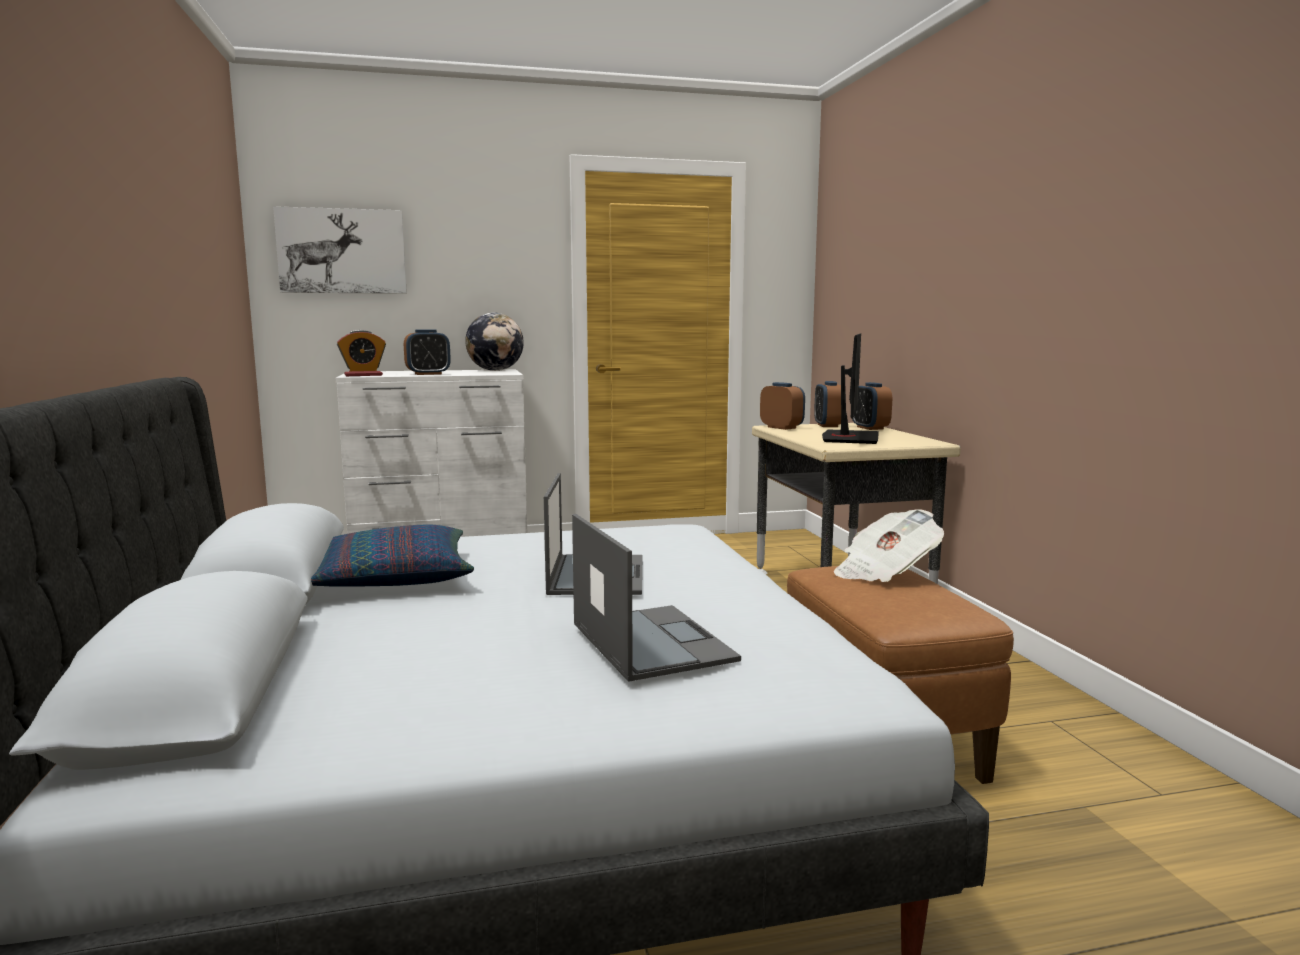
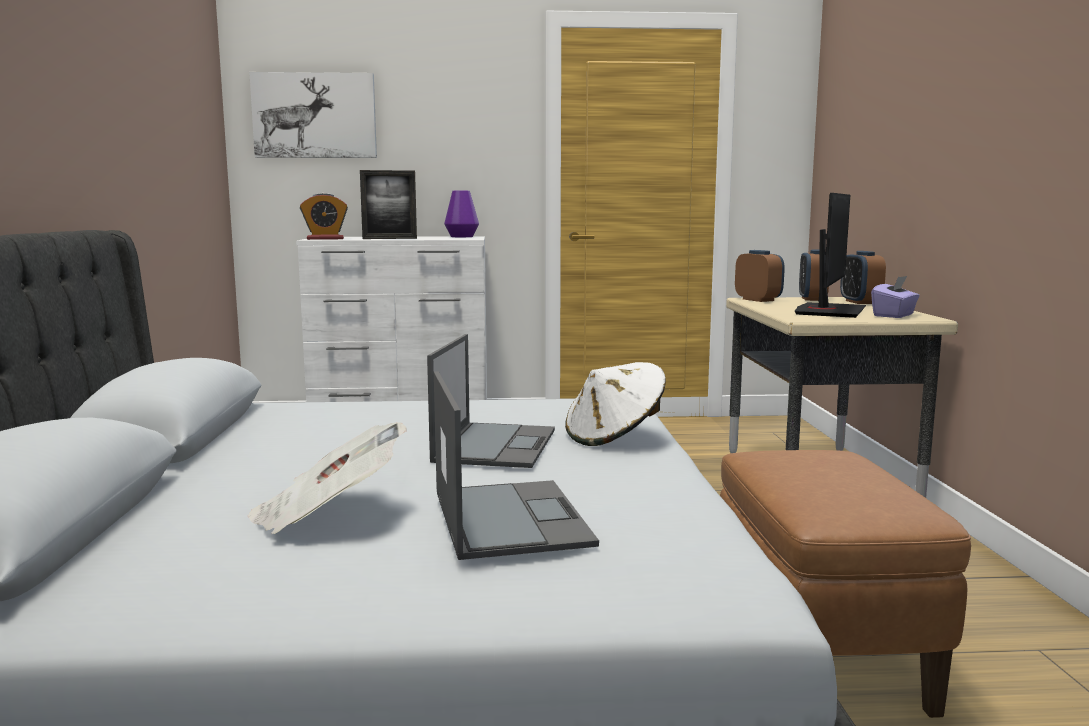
camera: 10 degrees right, 0 degrees up
blue pillow [311,525,474,587] -> none
alarm clock [404,329,451,375] -> picture frame [360,170,417,239]
globe [465,313,524,371] -> purple vase [444,191,479,237]
newspaper [834,509,944,582] -> newspaper moved to [247,422,407,534]
none -> white hat [565,362,666,446]
none -> purple tissue box [871,276,920,318]

